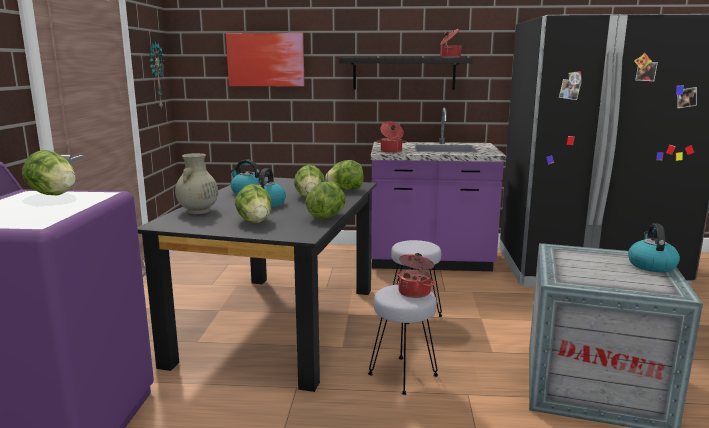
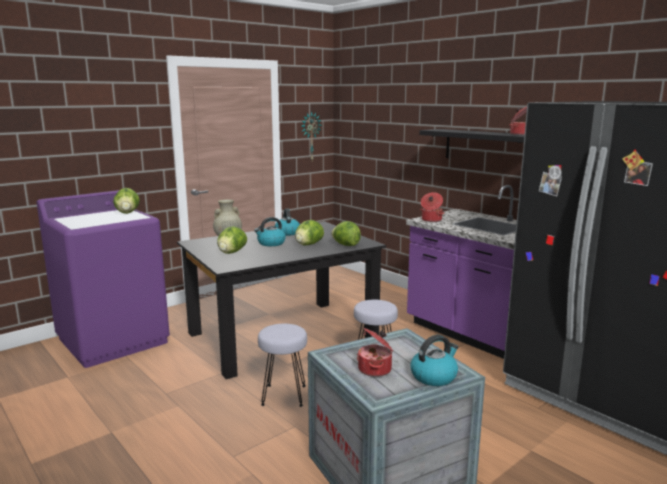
camera: 45 degrees right, 0 degrees up
picture [226,33,305,86] -> none
lettuce [305,182,346,219] -> none
cooking pot [396,253,435,298] -> cooking pot moved to [357,328,393,377]

